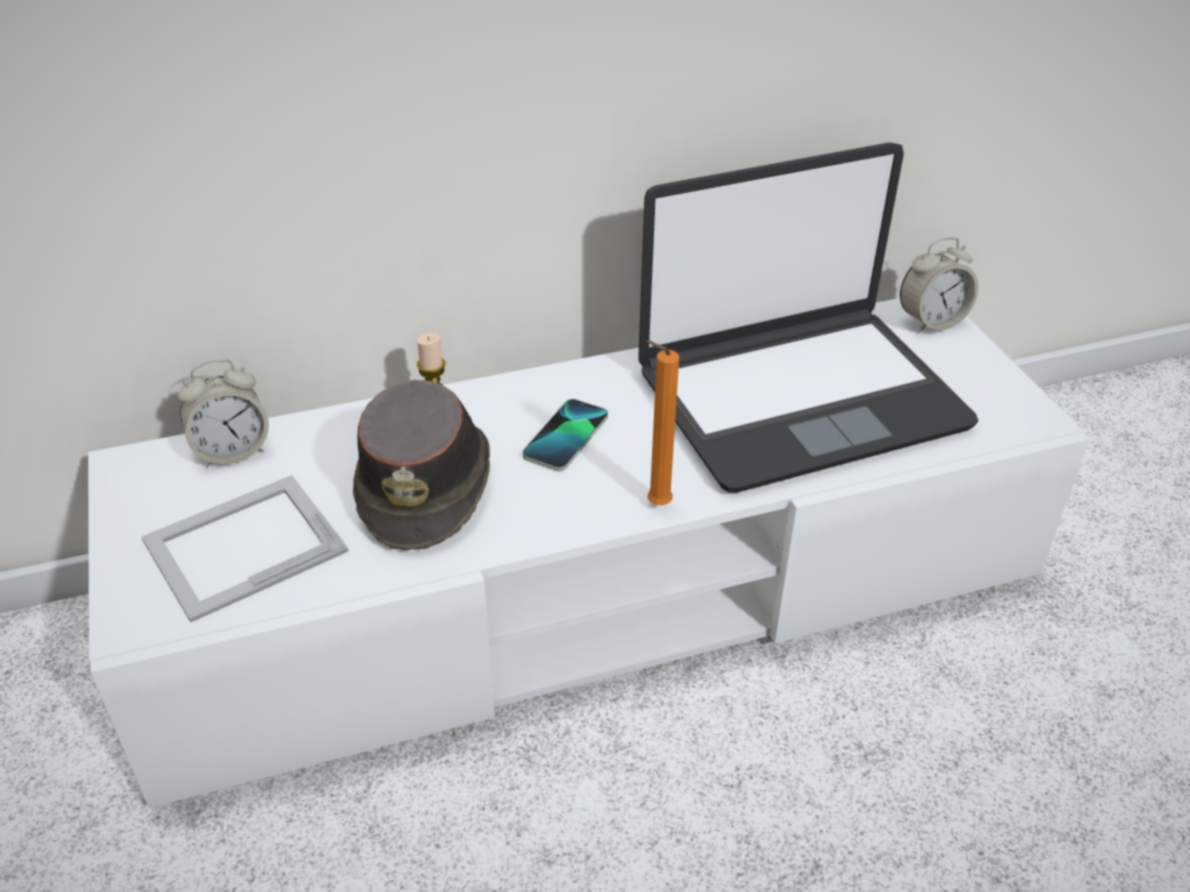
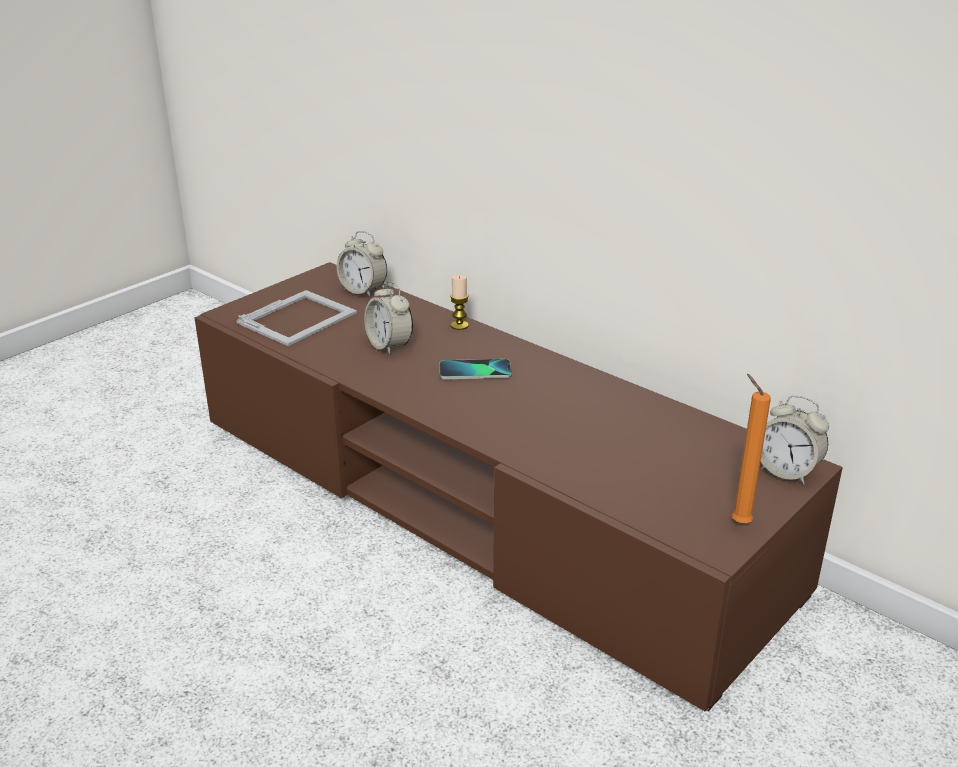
camera: 60 degrees right, 10 degrees down
white tv stand [88,298,1090,808] -> brown tv stand [194,262,843,711]
picture frame [142,475,348,622] -> picture frame turned 105 degrees clockwise [237,290,357,346]
brown hat [353,380,490,551] -> alarm clock [364,281,413,355]
laptop [638,143,978,493] -> none
orange candle [646,340,679,505] -> orange candle moved to [732,374,771,524]

